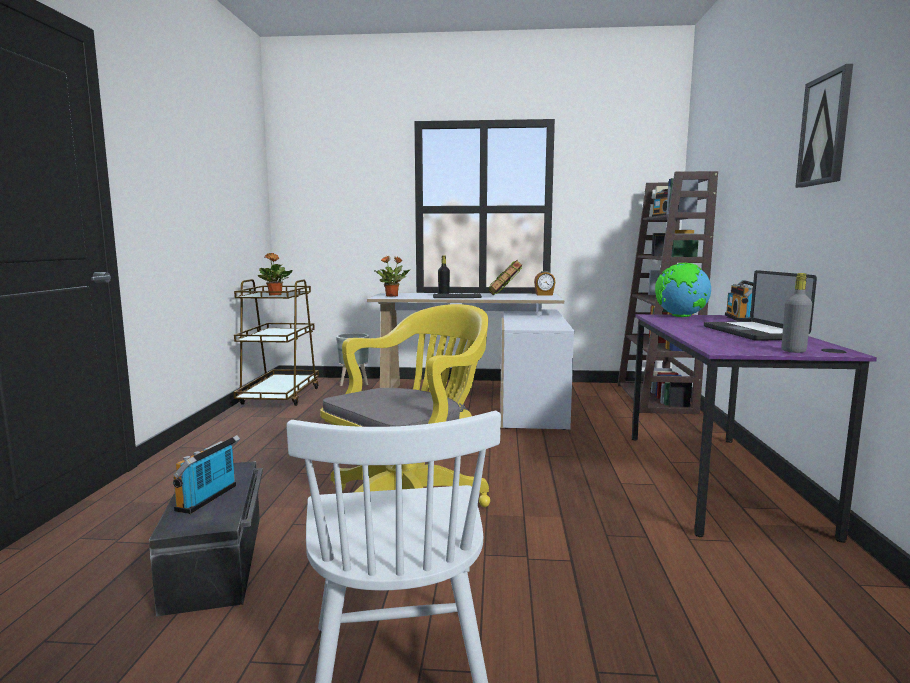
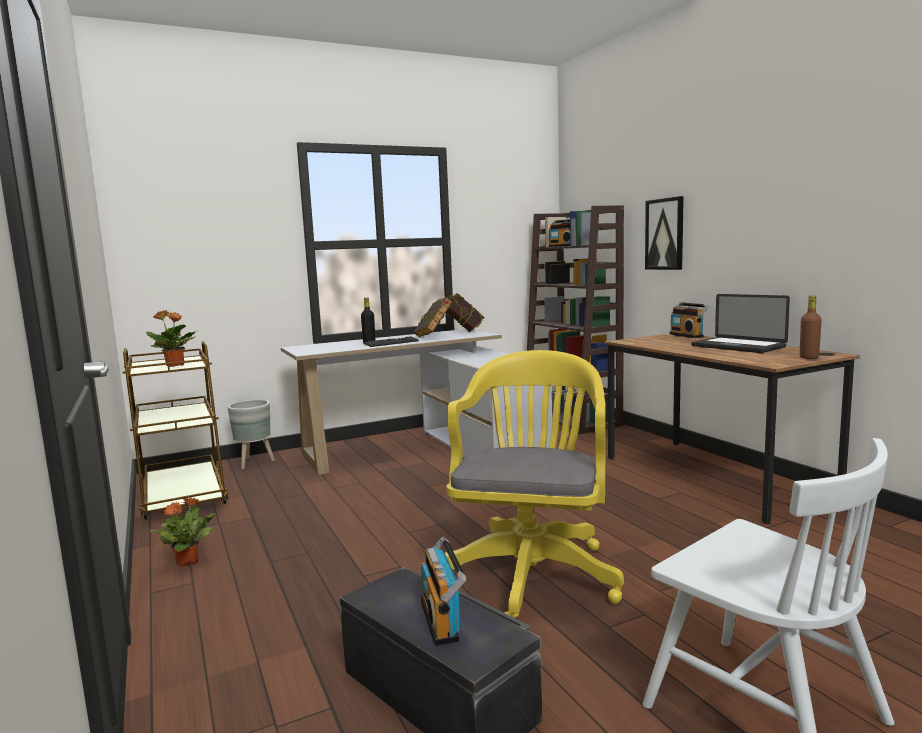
camera: 30 degrees left, 0 degrees up
potted plant [373,256,411,297] -> potted plant moved to [150,497,217,566]
alarm clock [534,271,555,295] -> book [446,293,485,332]
purple desk [632,314,877,543] -> brown desk [604,334,860,524]
globe [655,263,711,317] -> none
grey bottle [781,273,812,353] -> brown bottle [800,295,822,359]
picture [795,64,853,188] -> picture moved to [645,196,684,270]

